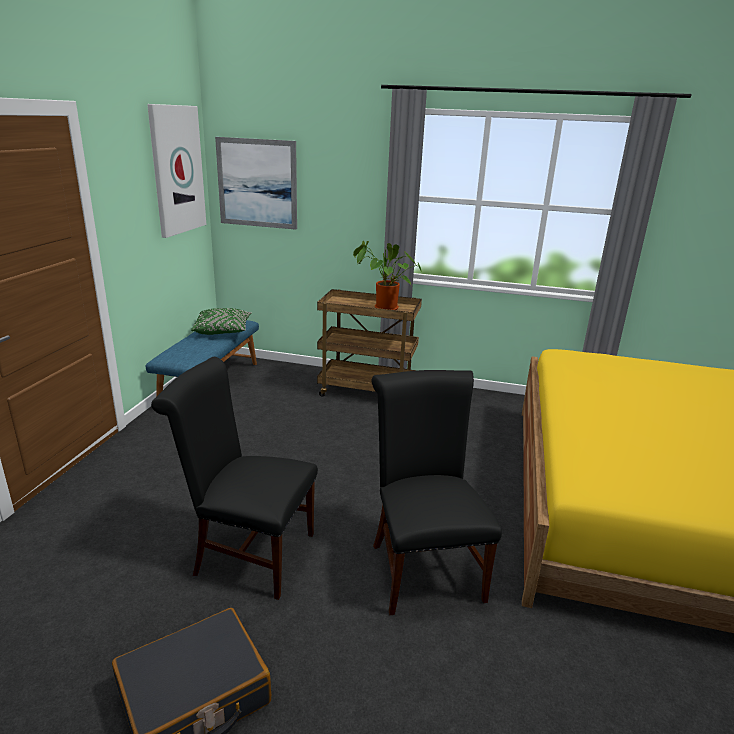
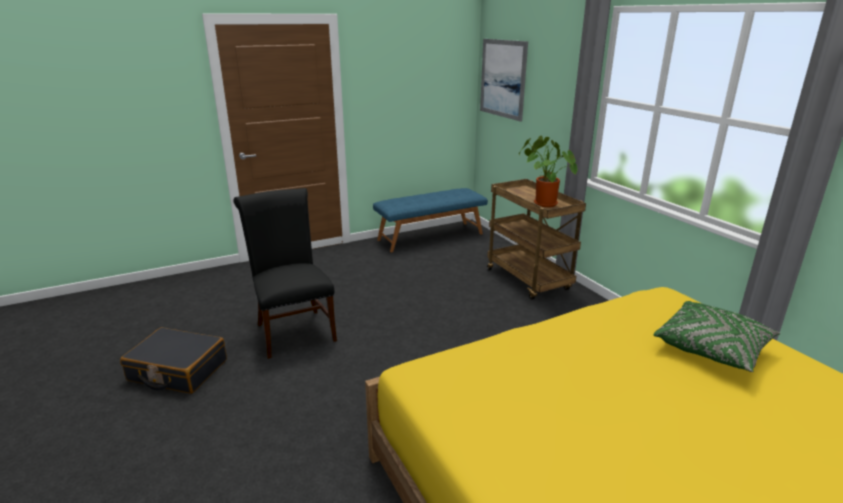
camera: 50 degrees right, 0 degrees up
picture [147,104,206,238] -> none
green pillow [191,308,252,335] -> green pillow moved to [653,301,780,372]
black chair [371,370,502,615] -> none

